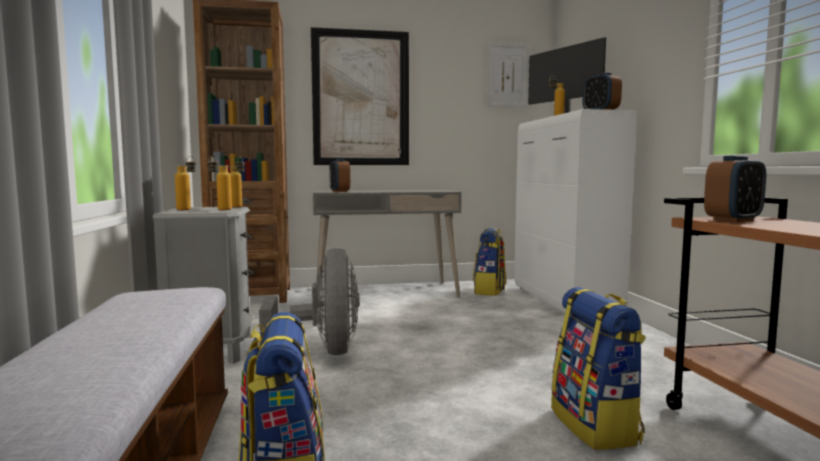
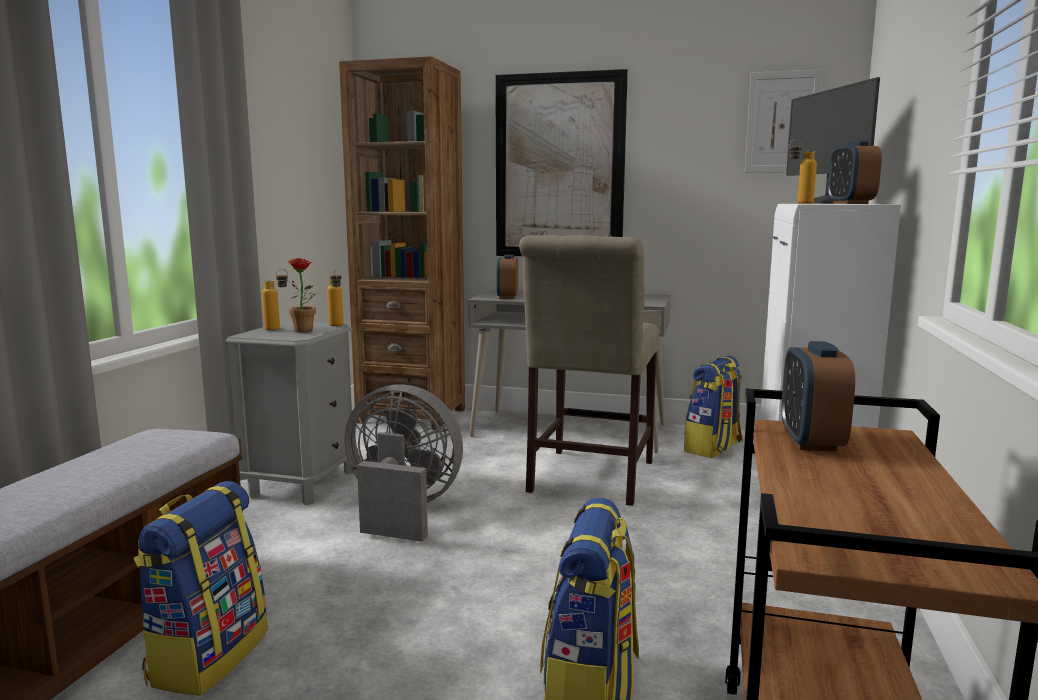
camera: 25 degrees right, 5 degrees up
bottle [208,156,232,210] -> potted plant [284,258,318,333]
grey fan [259,248,359,355] -> grey fan turned 90 degrees counterclockwise [345,384,463,542]
alarm clock [704,156,766,222] -> alarm clock turned 105 degrees clockwise [782,341,855,452]
none -> beige chair [519,235,659,506]

